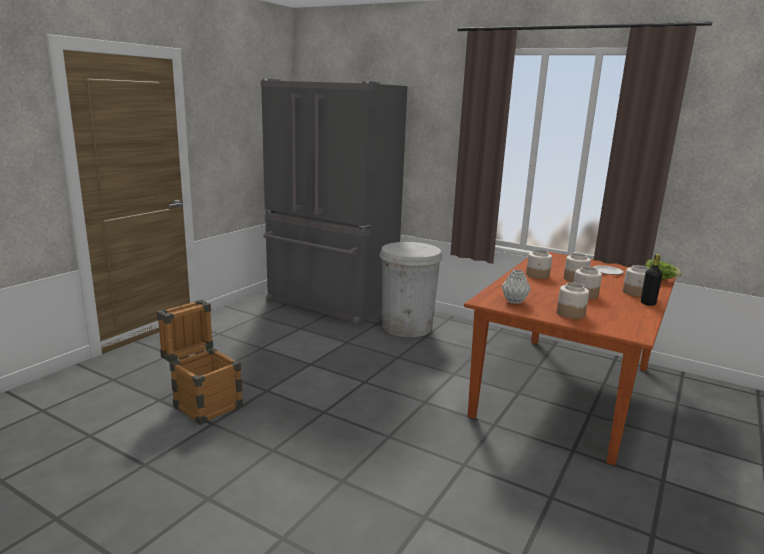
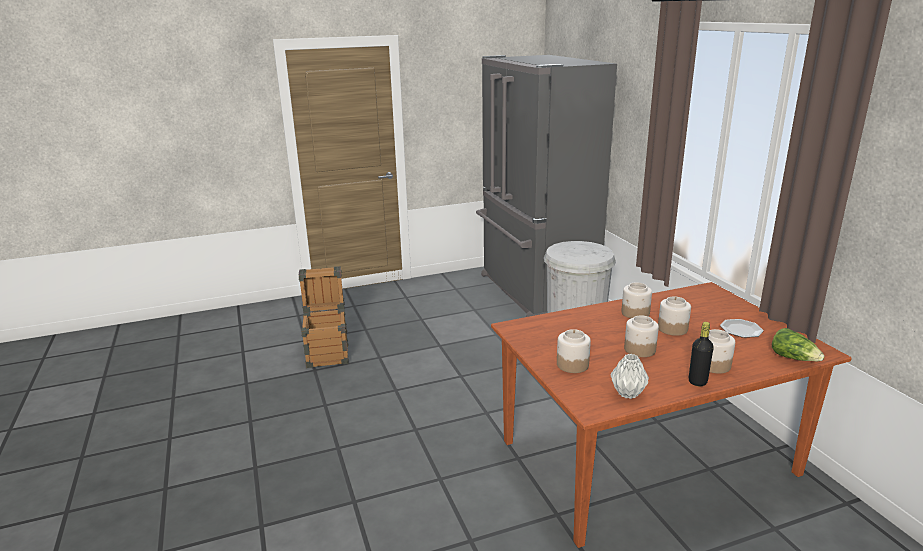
camera: 40 degrees right, 5 degrees up
grey vase [502,270,531,304] -> grey vase moved to [610,354,649,399]

